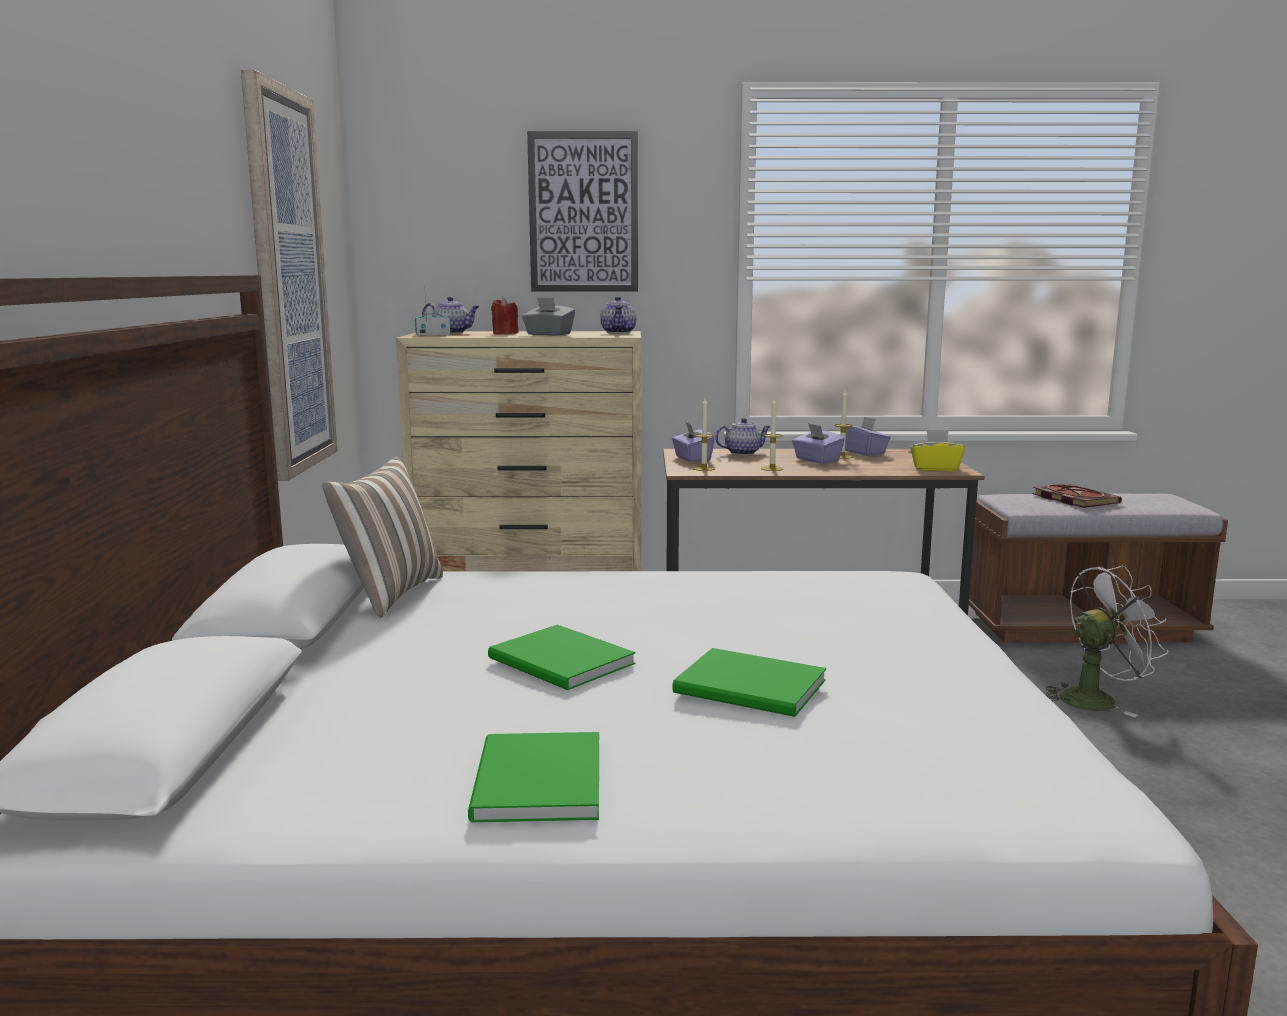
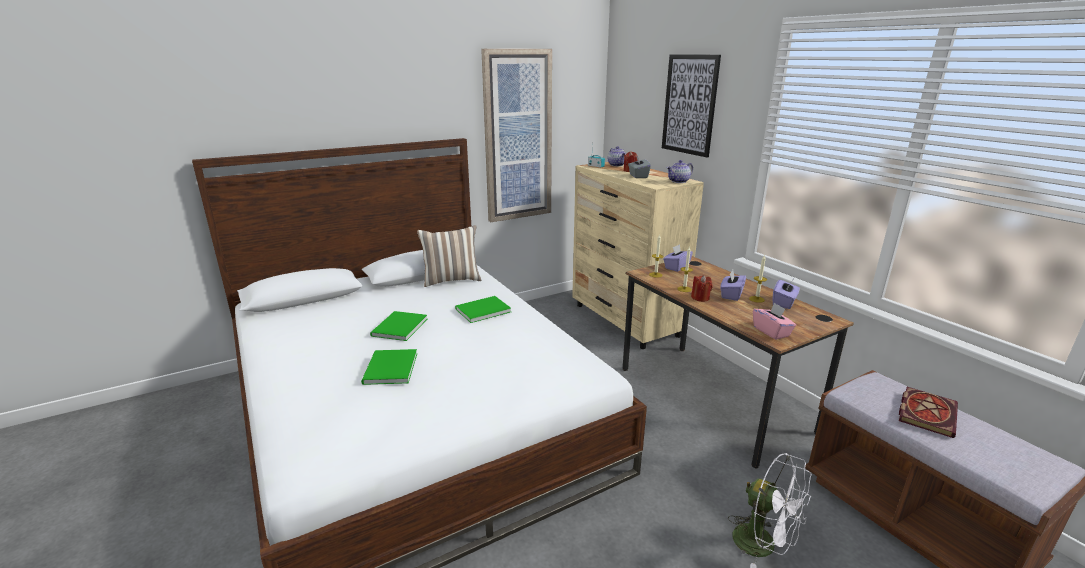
camera: 60 degrees right, 10 degrees up
green book [468,732,599,823] -> green book moved to [455,296,511,323]
teapot [715,418,771,455] -> none
yellow tissue box [910,430,965,471] -> pink tissue box [753,302,796,340]
none -> red candle [691,275,713,302]

